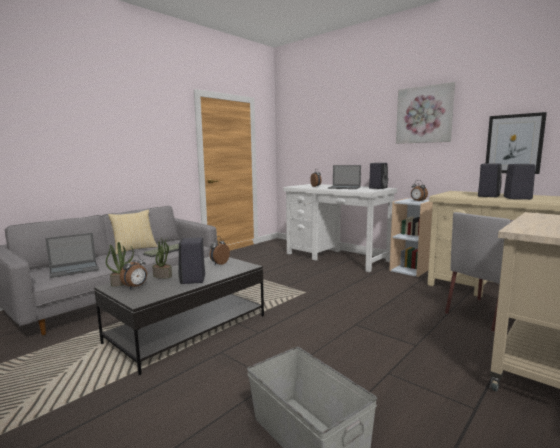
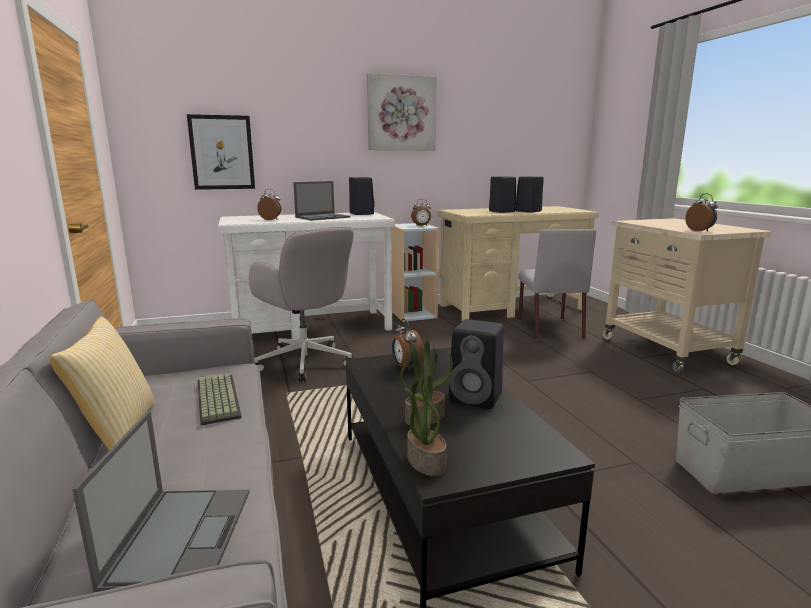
camera: 60 degrees left, 5 degrees up
alarm clock [120,255,147,289] -> alarm clock moved to [685,193,718,232]
picture [485,112,547,174] -> picture moved to [187,114,255,190]
none -> grey office chair [249,227,354,382]

